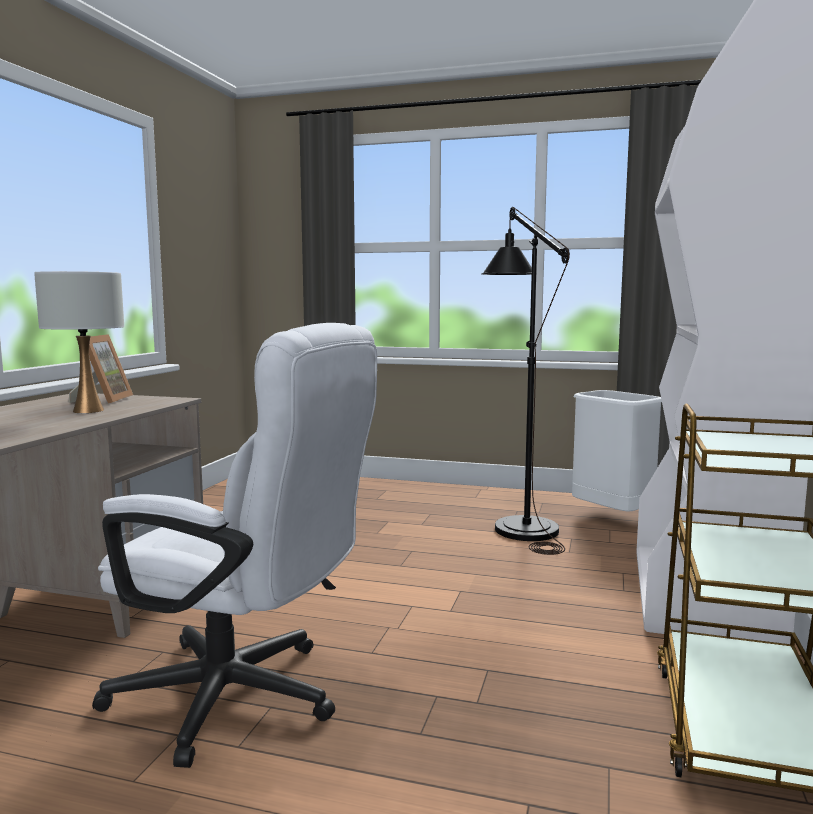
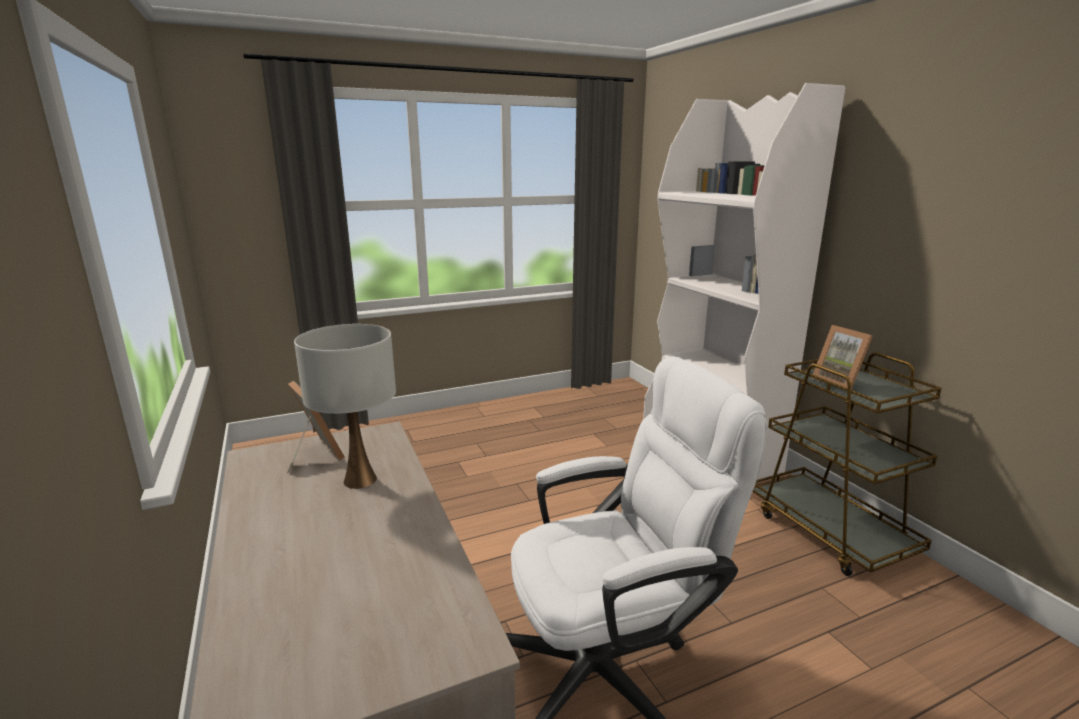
camera: 40 degrees left, 10 degrees up
black floor lamp [481,207,570,555] -> none
white trash can [572,390,662,512] -> none
none -> picture frame [813,325,873,390]

